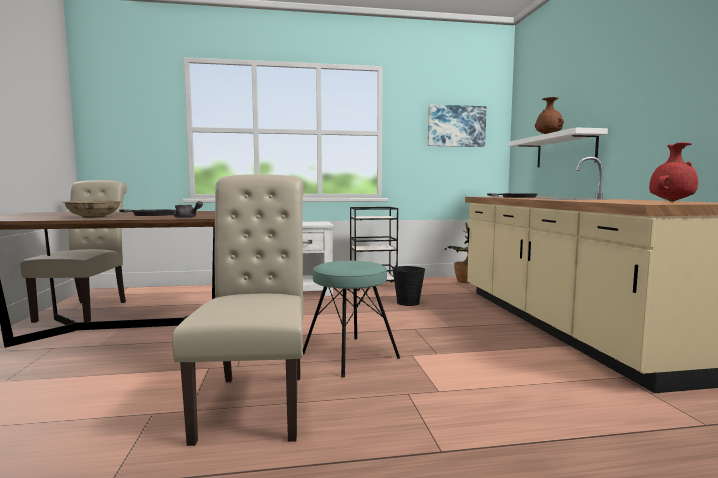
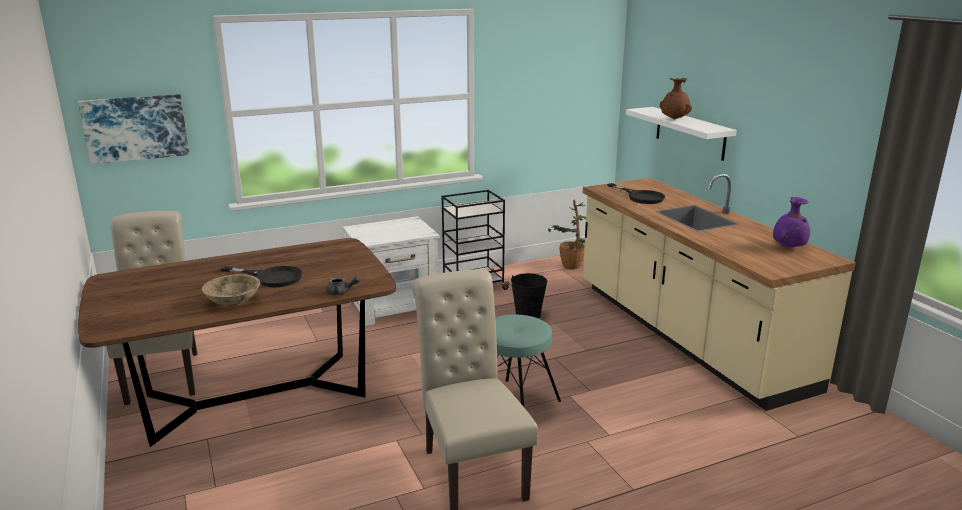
camera: 15 degrees left, 15 degrees up
picture [428,104,487,147] -> picture moved to [78,94,189,164]
red vase [649,142,698,202] -> purple vase [773,197,810,247]

